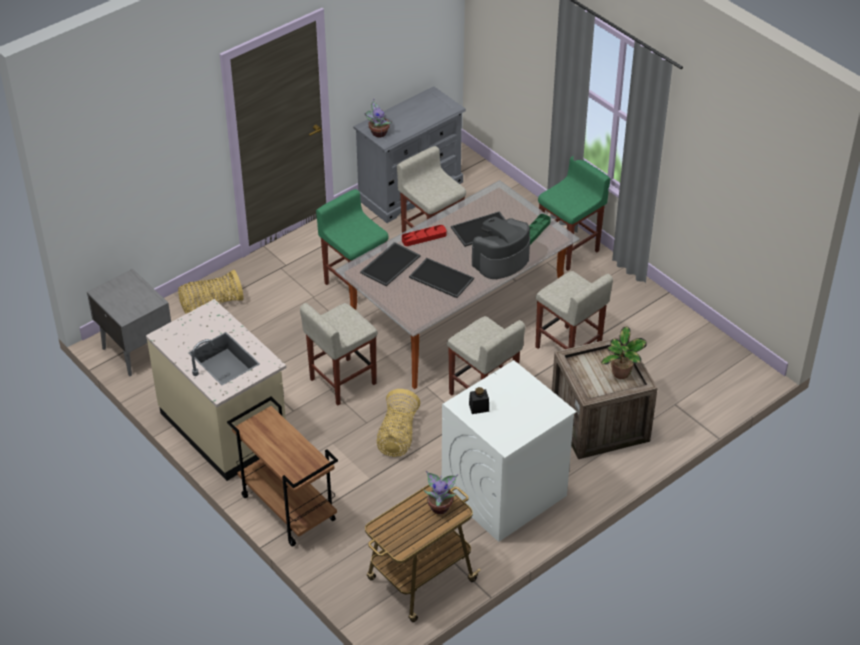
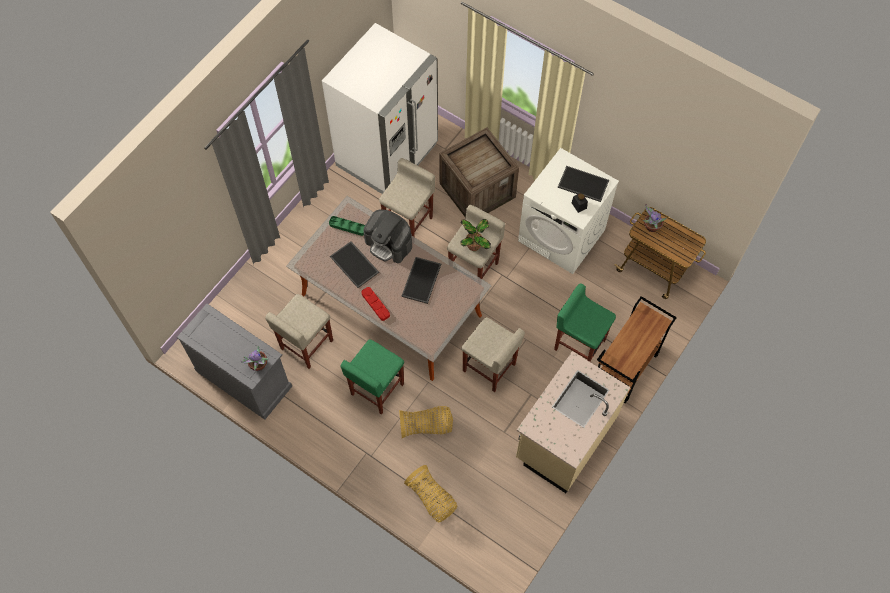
camera: 105 degrees left, 20 degrees up
grey nightstand [87,269,171,376] -> none
tray [360,242,421,286] -> tray moved to [558,166,609,202]
basket [377,389,420,457] -> basket moved to [399,406,453,438]
green stool [538,156,610,271] -> green stool moved to [554,283,616,362]
potted plant [601,326,647,379] -> potted plant moved to [460,219,491,251]
none -> white fridge [322,23,438,194]

